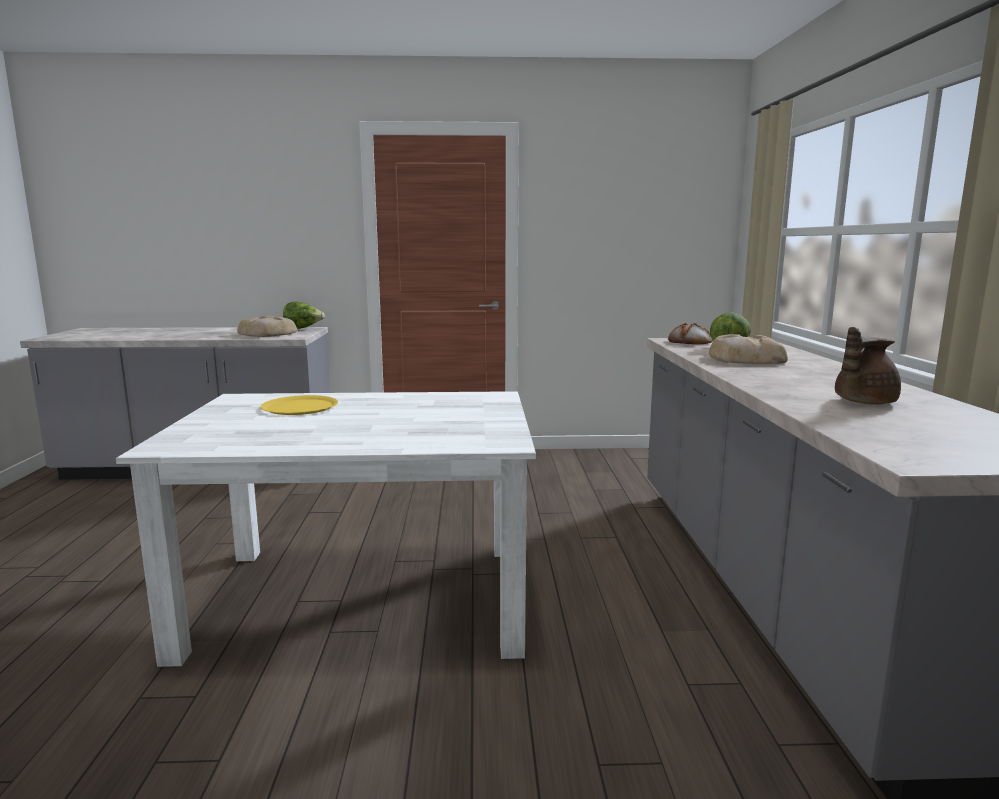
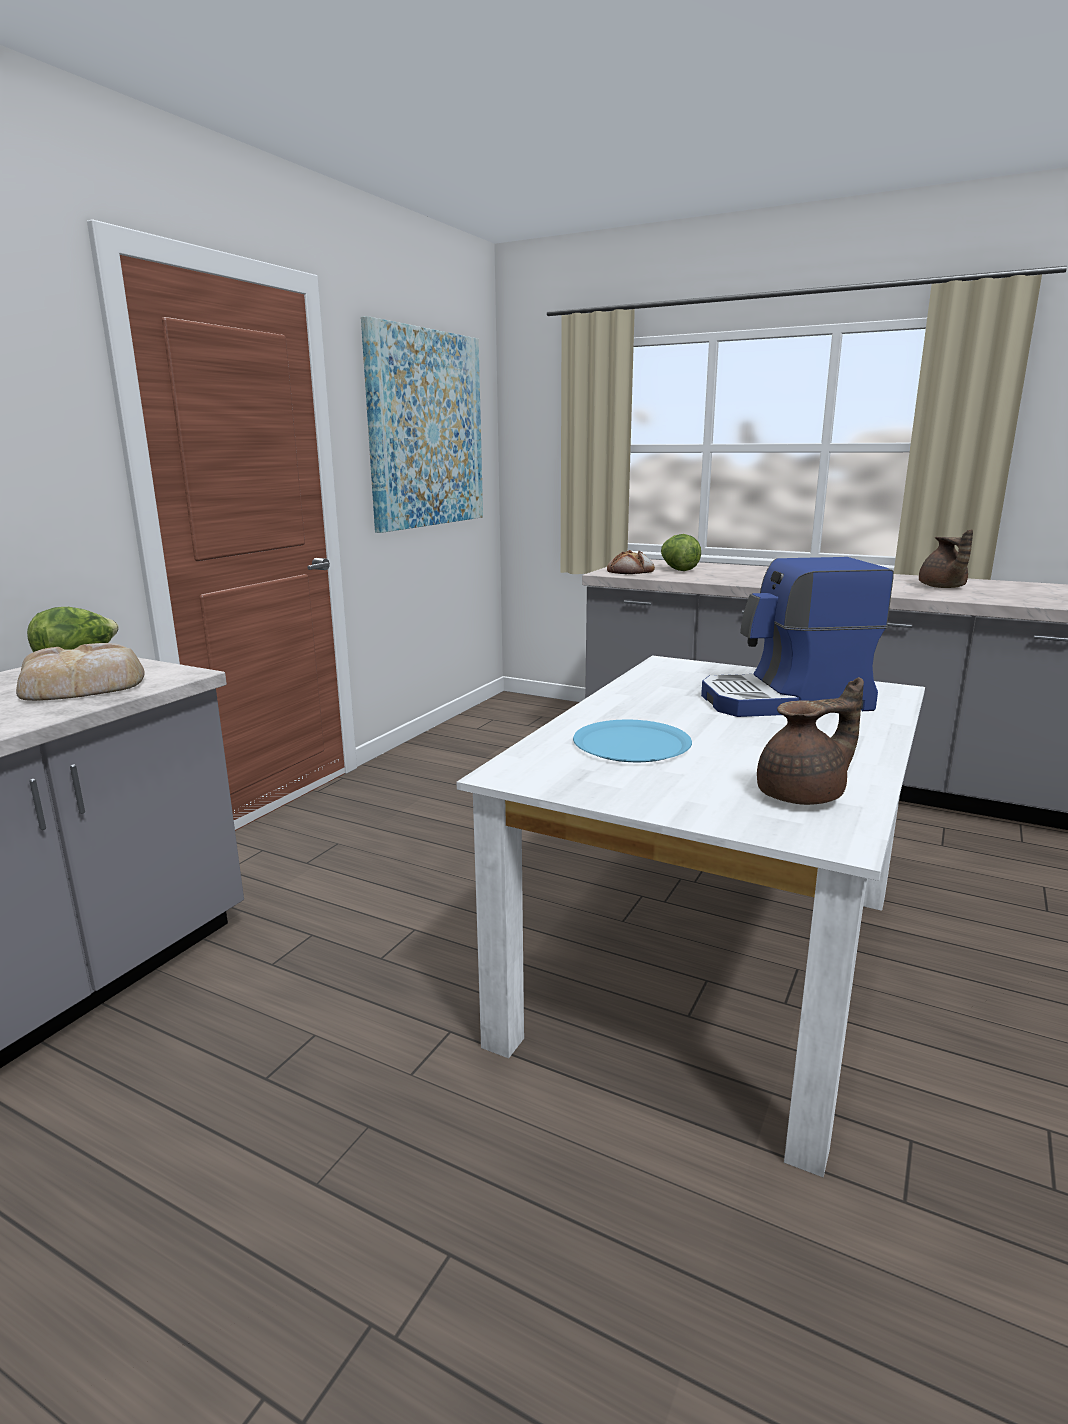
camera: 60 degrees left, 5 degrees up
yellow plate [260,395,338,415] -> blue plate [573,720,692,762]
bread [709,334,788,364] -> none
none -> picture [361,316,483,533]
none -> coffee machine [701,557,894,717]
none -> brown teapot [757,677,864,805]

